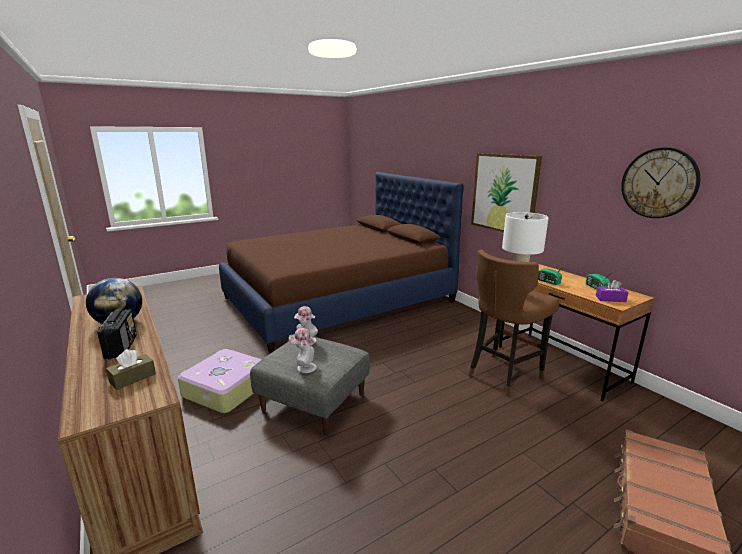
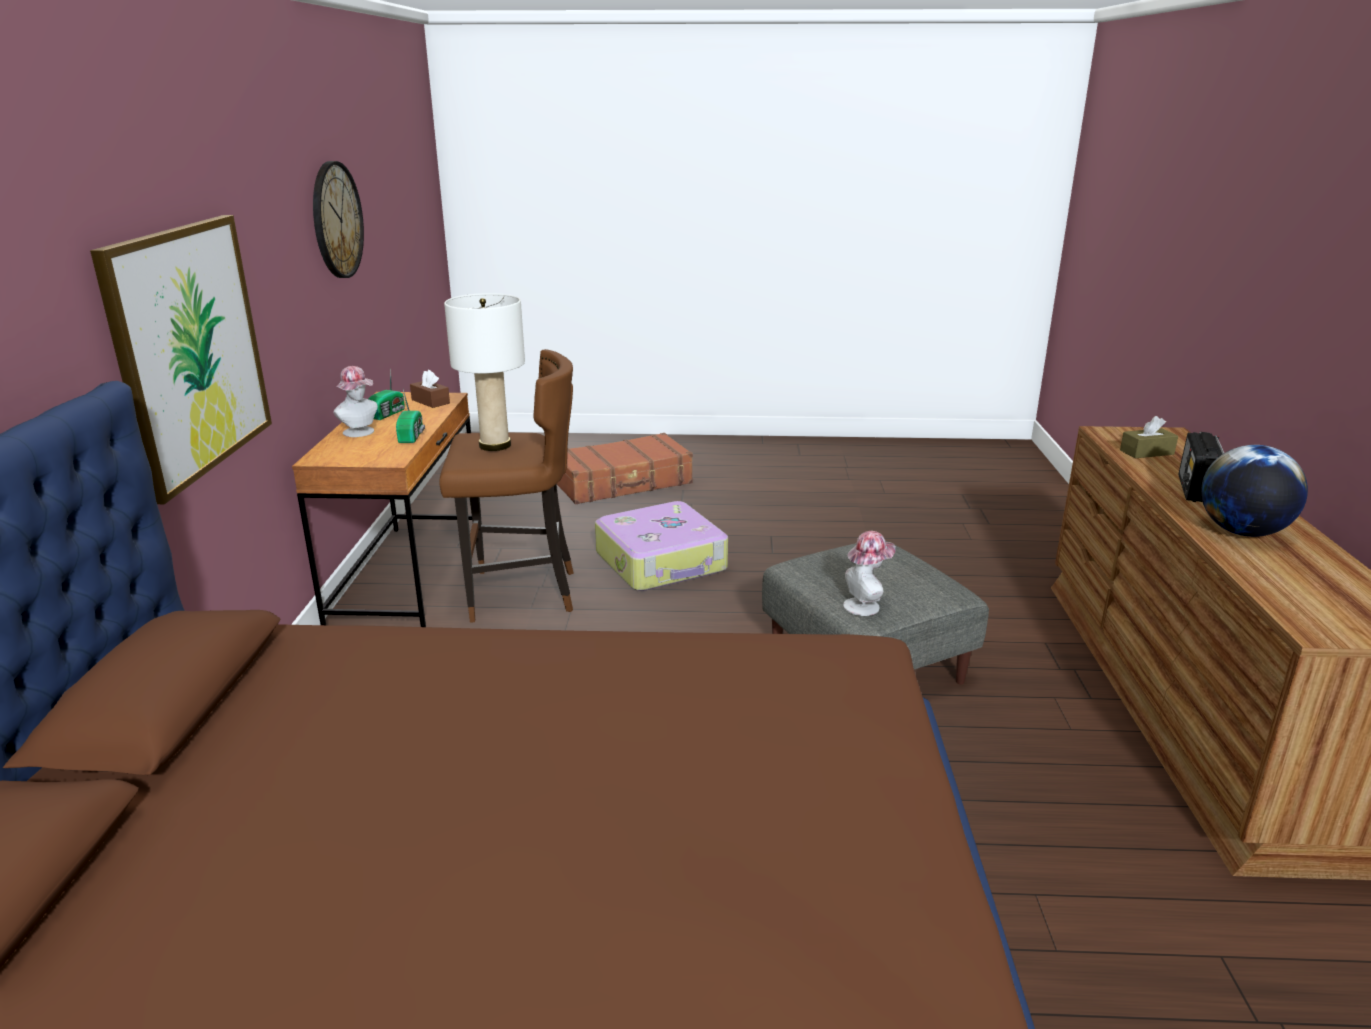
camera: 145 degrees left, 5 degrees up
suitcase [178,349,262,413] -> suitcase moved to [595,501,728,591]
hat [289,328,317,373] -> hat moved to [333,366,378,437]
purple tissue box [596,280,629,302] -> brown tissue box [410,370,450,408]

